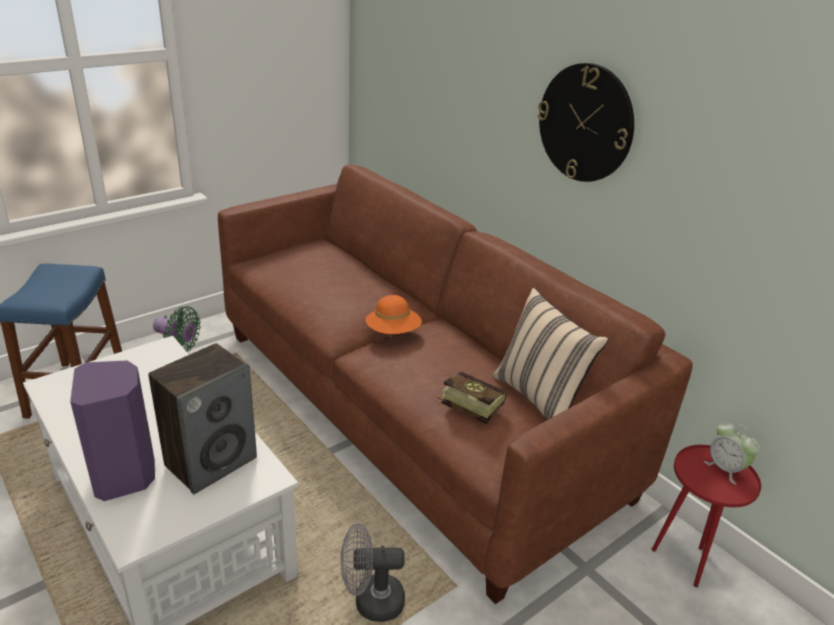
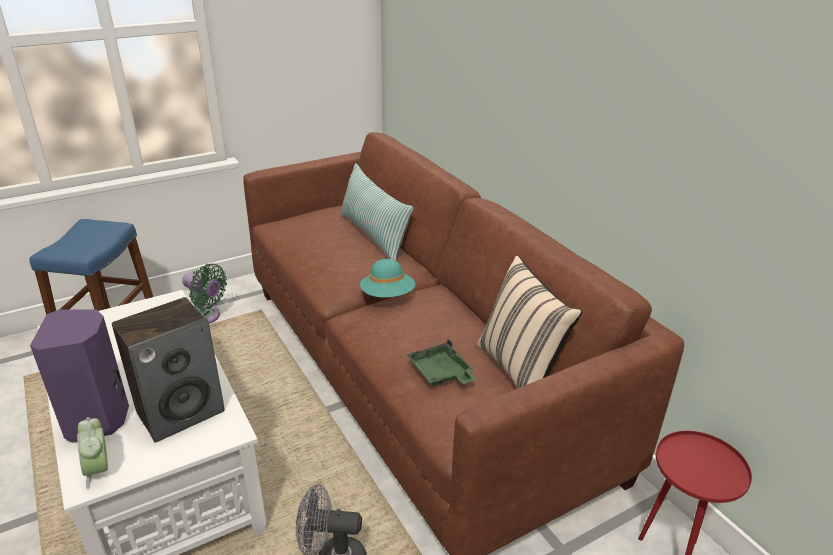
camera: 10 degrees right, 0 degrees up
orange hat [366,295,422,334] -> turquoise hat [360,259,415,298]
book [434,372,507,425] -> green tray [406,339,476,386]
wall clock [538,63,634,182] -> none
alarm clock [704,423,760,484] -> alarm clock moved to [77,417,108,489]
none -> pillow [341,163,414,261]

